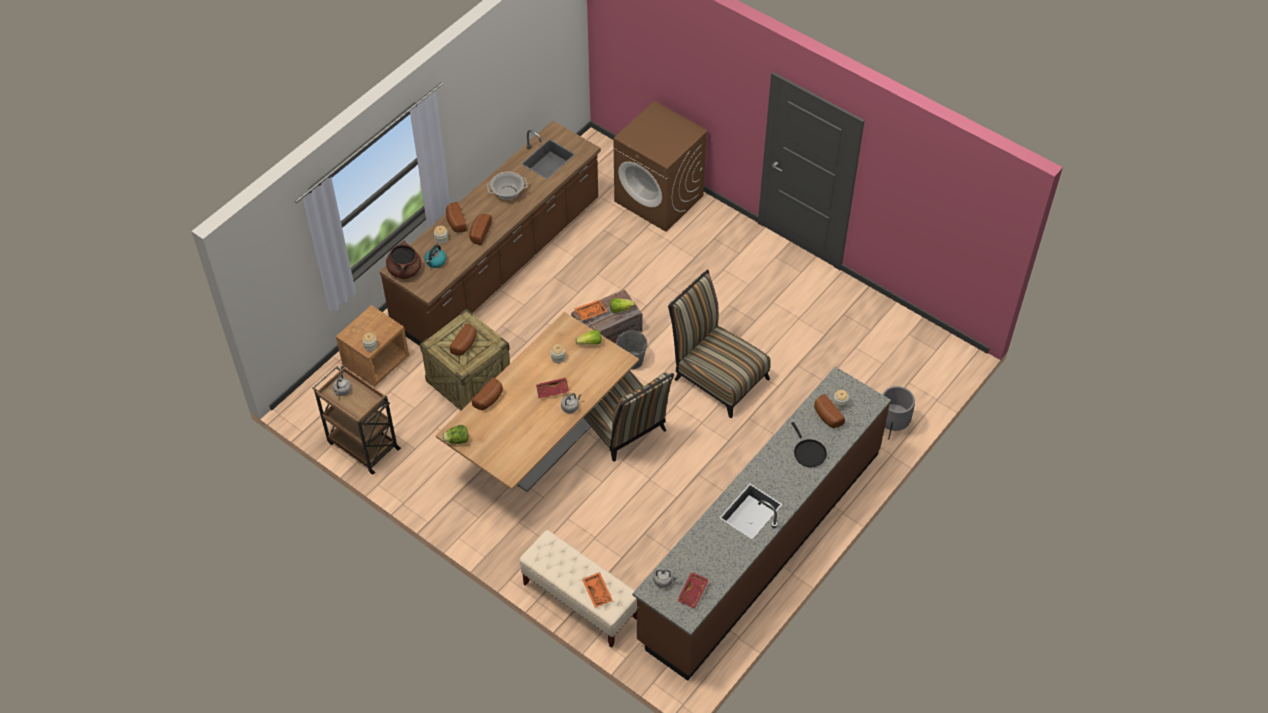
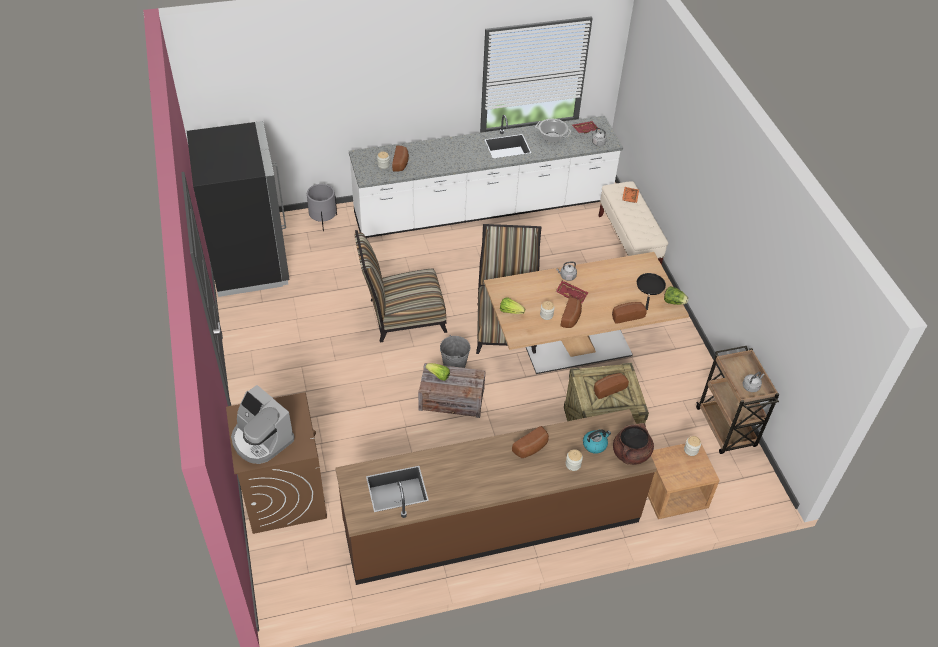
camera: 145 degrees left, 5 degrees down
bread [446,202,467,232] -> bread moved to [561,297,582,328]
cooking pot [487,172,528,200] -> cooking pot moved to [535,119,571,142]
orange tray [574,300,608,320] -> none
brown counter [633,367,891,681] -> white counter [349,115,623,238]
chair [668,269,771,418] -> chair turned 90 degrees clockwise [354,230,447,342]
black frying pan [791,422,827,467] -> black frying pan moved to [637,273,666,310]
none -> black fridge [187,121,290,297]
none -> coffee machine [231,385,294,464]

